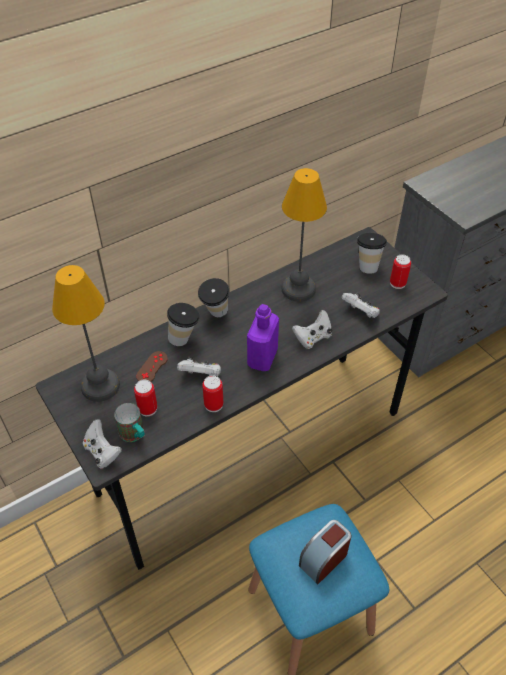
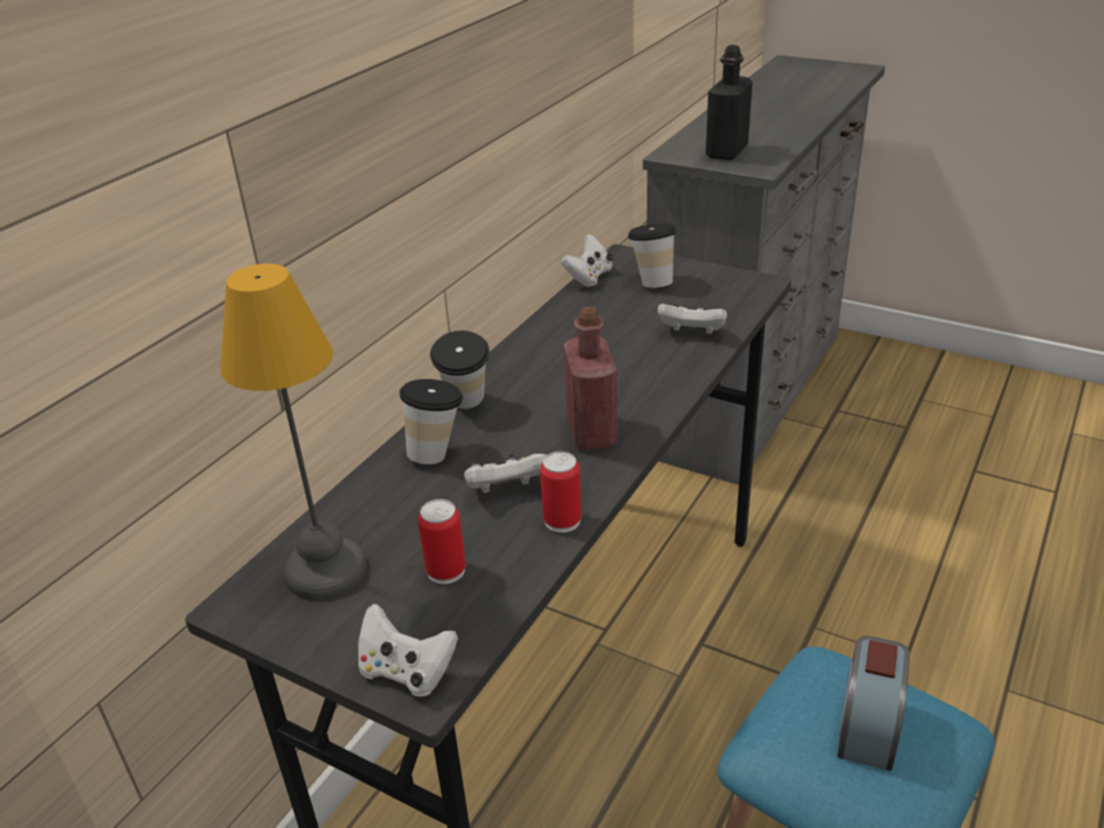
camera: 25 degrees left, 15 degrees down
mug [114,403,145,442] -> none
brown game controller [136,351,168,382] -> none
purple bottle [247,304,279,371] -> red bottle [563,306,617,450]
table lamp [282,168,327,302] -> none
white game controller [292,310,332,349] -> white game controller moved to [561,234,613,287]
can [390,254,411,289] -> none
none -> black bottle [706,45,753,160]

